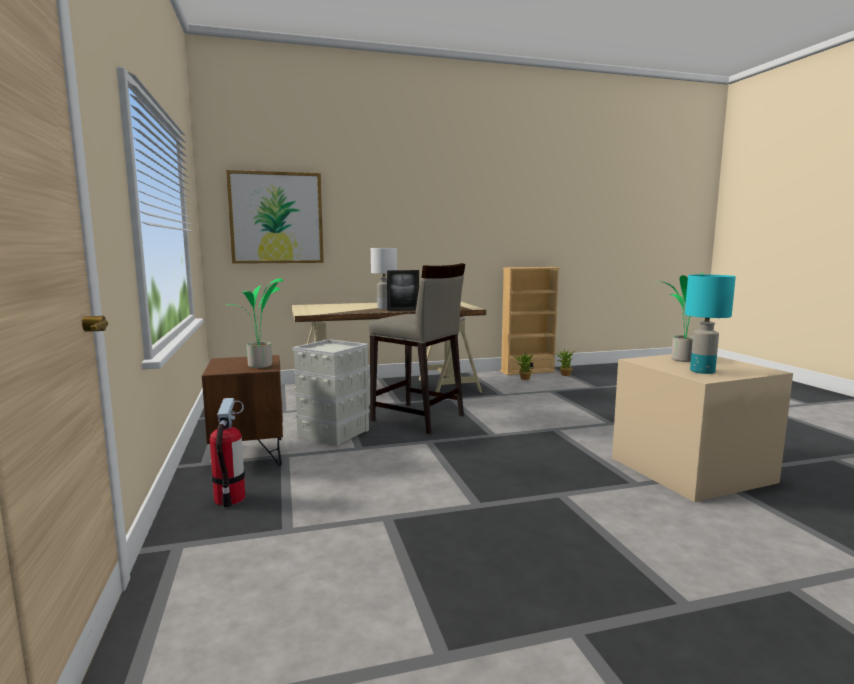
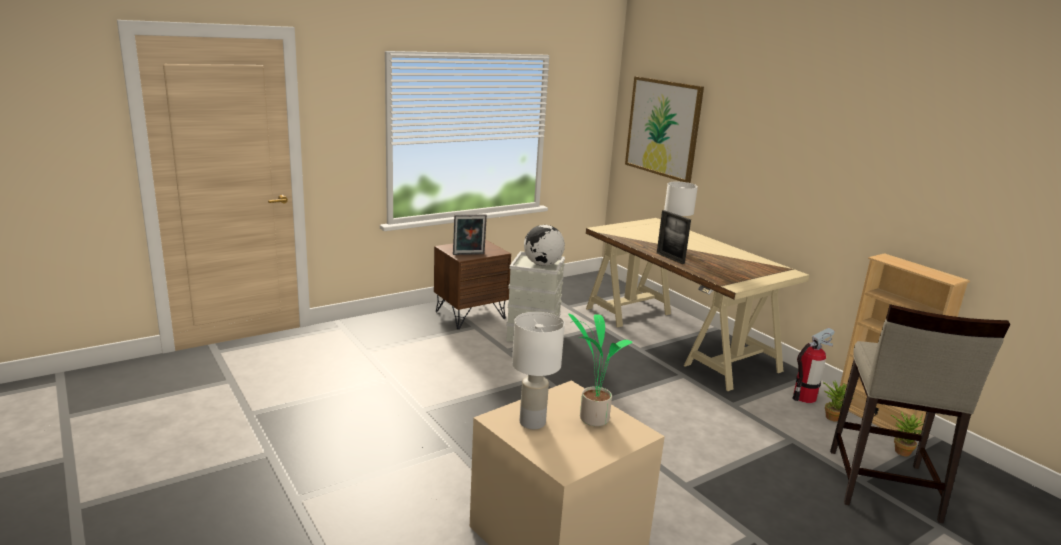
camera: 70 degrees right, 10 degrees up
fire extinguisher [210,398,245,508] -> fire extinguisher moved to [792,328,834,403]
potted plant [225,278,283,368] -> picture frame [453,214,487,255]
beige stool [369,263,465,434] -> beige stool moved to [830,304,1010,524]
turquoise table lamp [685,274,736,374] -> white table lamp [512,312,565,429]
none -> globe [524,225,565,266]

